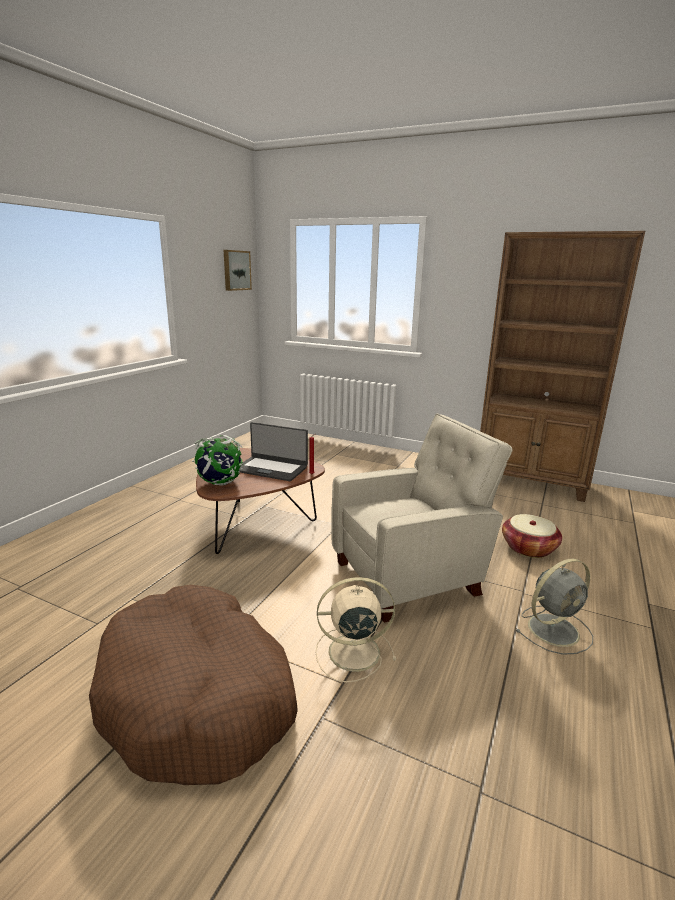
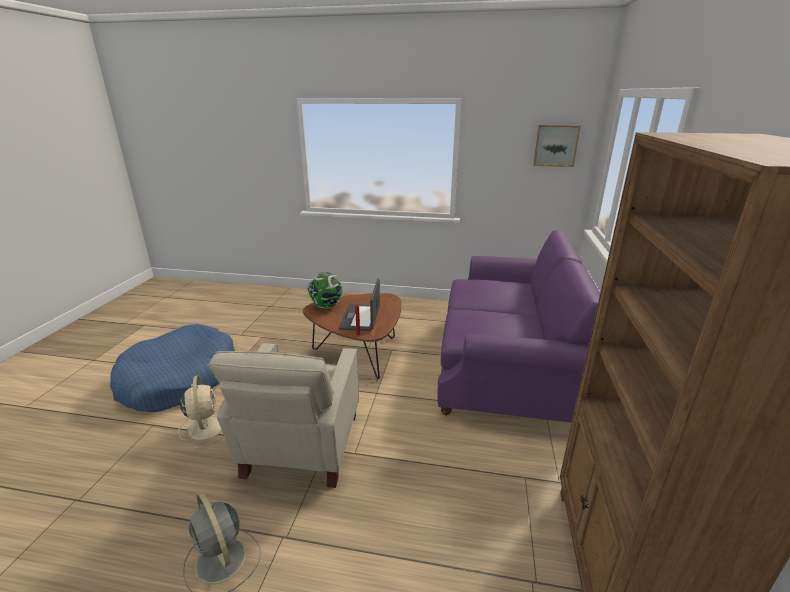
camera: 75 degrees right, 5 degrees up
brown dog bed [89,585,298,785] -> blue dog bed [110,324,235,412]
beige armchair [331,414,512,623] -> beige armchair turned 45 degrees clockwise [207,343,359,488]
basket [502,514,562,558] -> none
none -> purple sofa [437,230,600,423]

